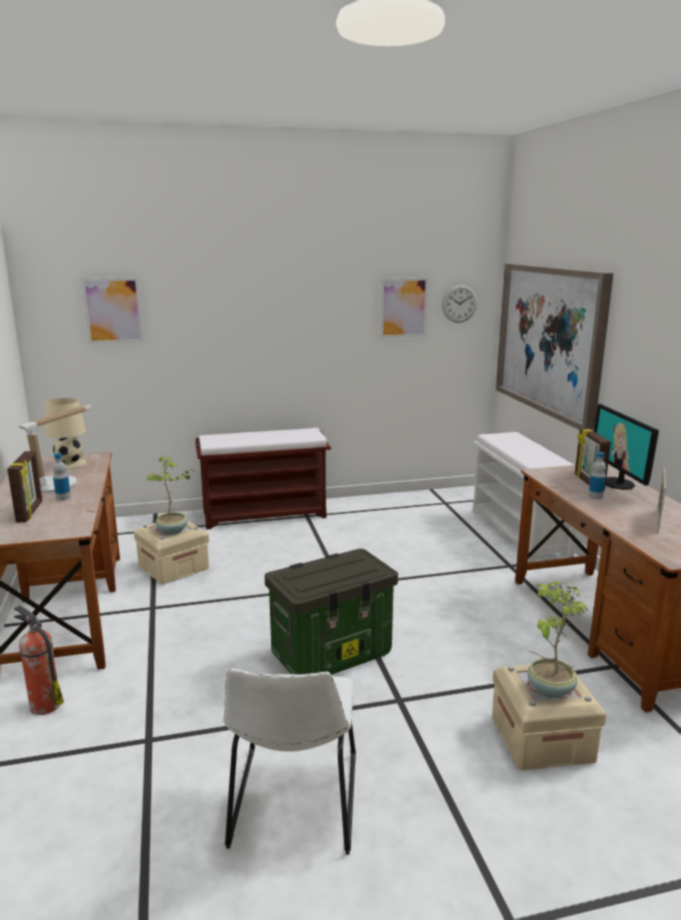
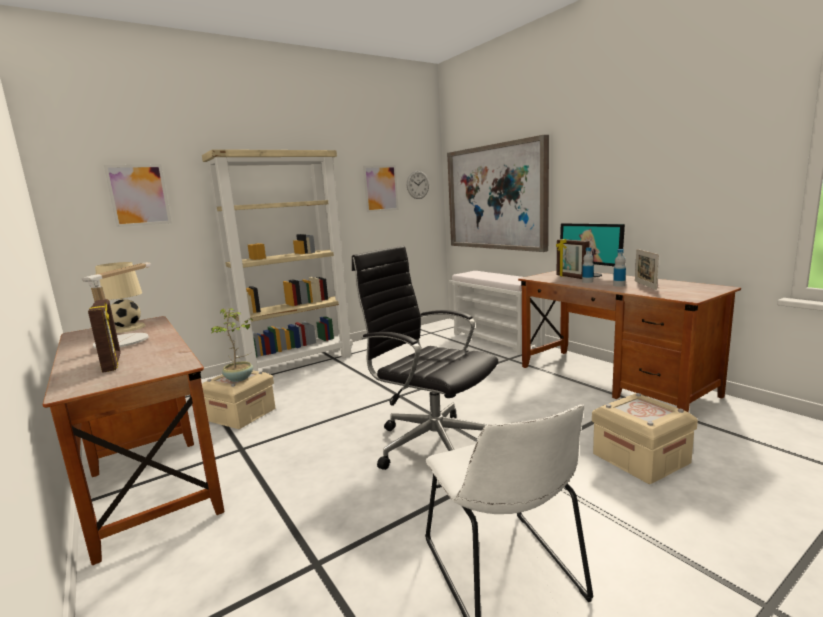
camera: 20 degrees left, 5 degrees down
fire extinguisher [14,605,64,715] -> none
bottle [53,453,71,501] -> bottle moved to [613,249,626,287]
brown bench [195,428,331,530] -> beige bookcase [202,149,353,371]
storage box [265,549,398,675] -> black office chair [352,246,498,470]
potted plant [527,582,588,698] -> none

